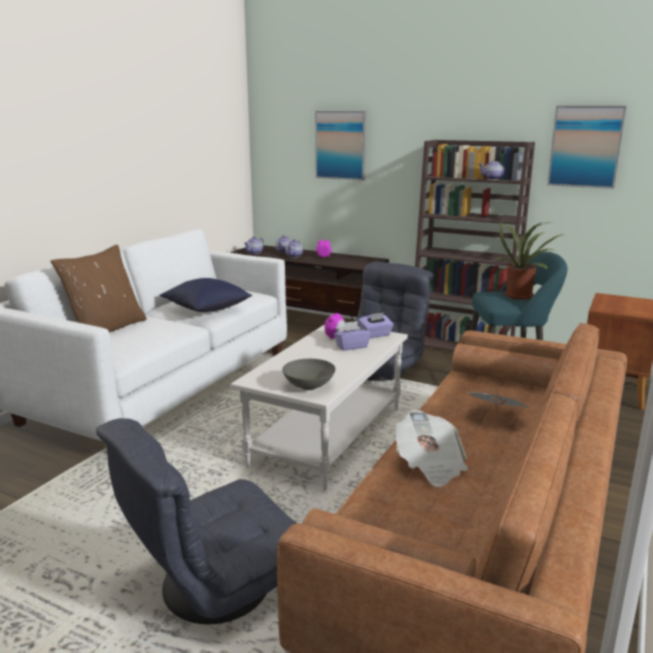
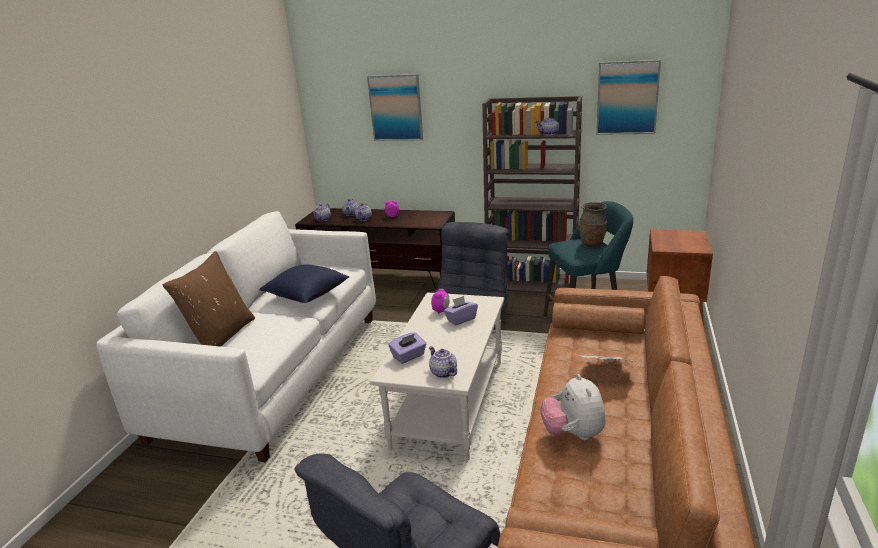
camera: 10 degrees left, 5 degrees up
grey bowl [282,359,335,390] -> teapot [429,346,457,378]
purple tissue box [358,312,394,338] -> purple tissue box moved to [388,332,427,364]
newspaper [395,410,468,487] -> plush toy [540,374,606,440]
potted plant [492,221,564,300] -> brown vase [579,202,607,246]

